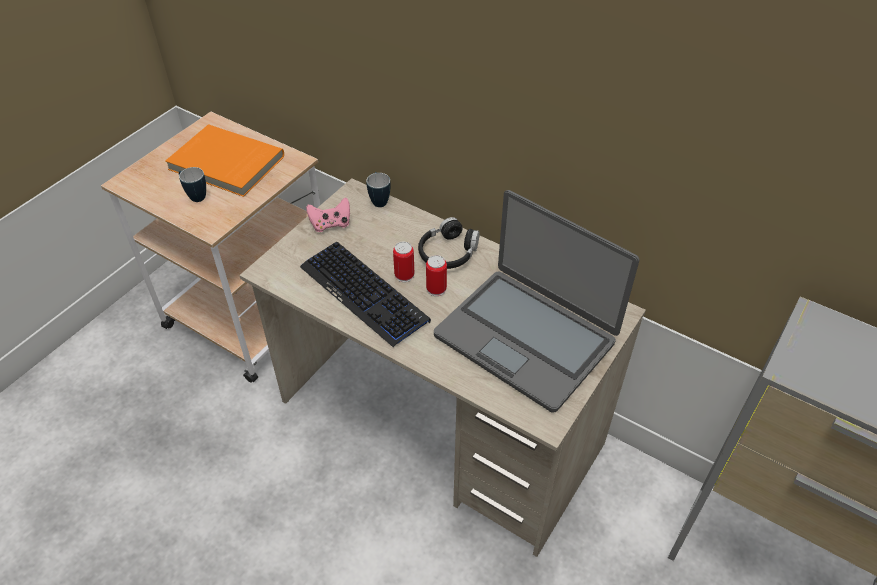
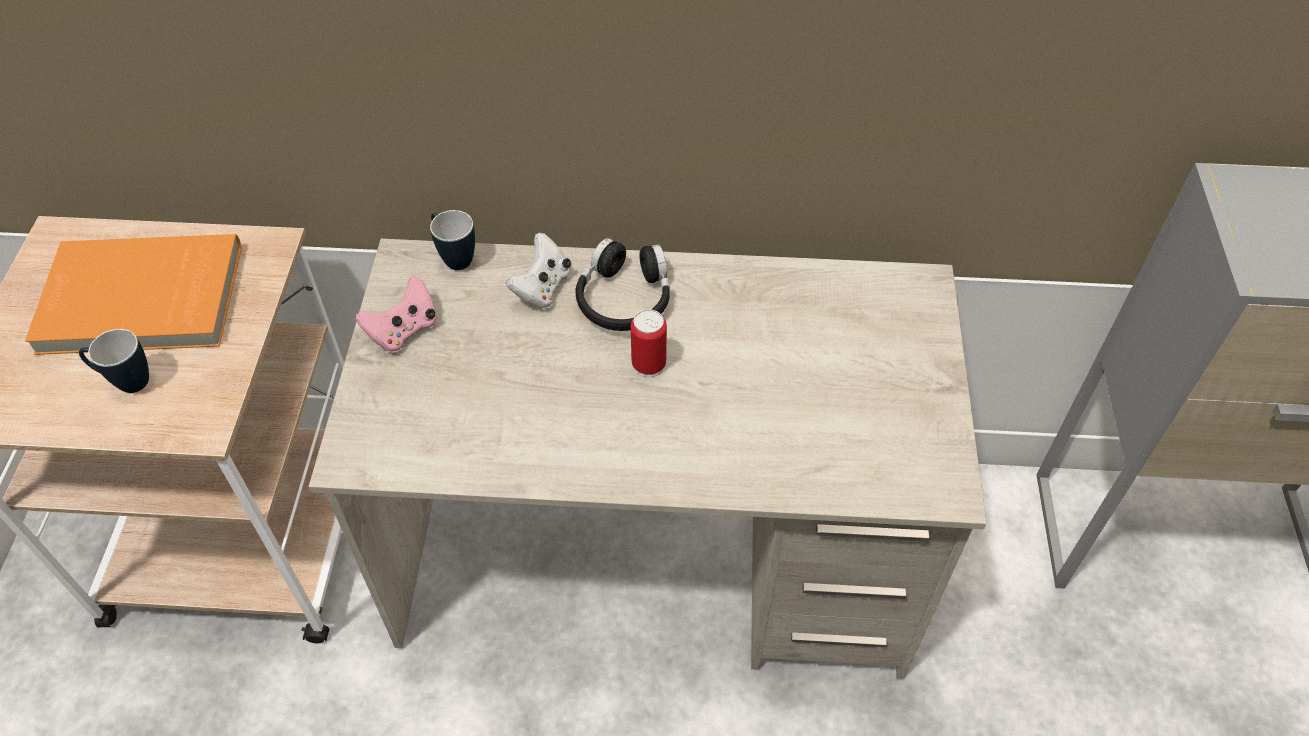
camera: 30 degrees left, 5 degrees up
keyboard [300,241,431,347] -> none
can [393,242,414,282] -> none
laptop [434,190,639,413] -> none
none -> white game controller [506,233,571,309]

